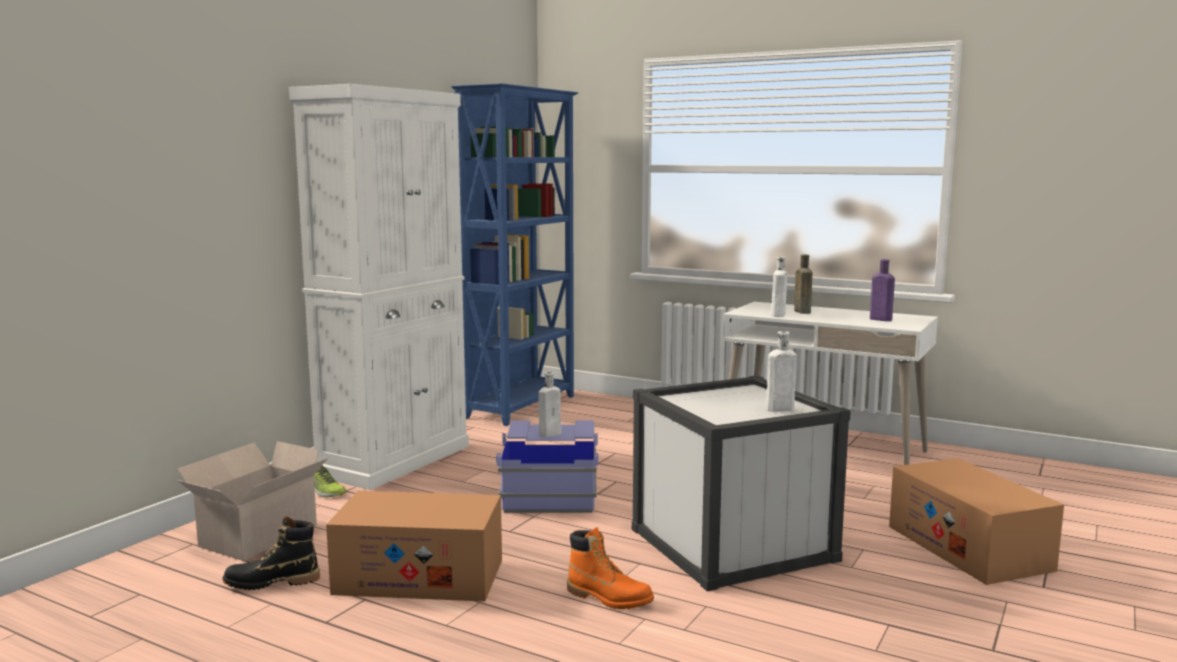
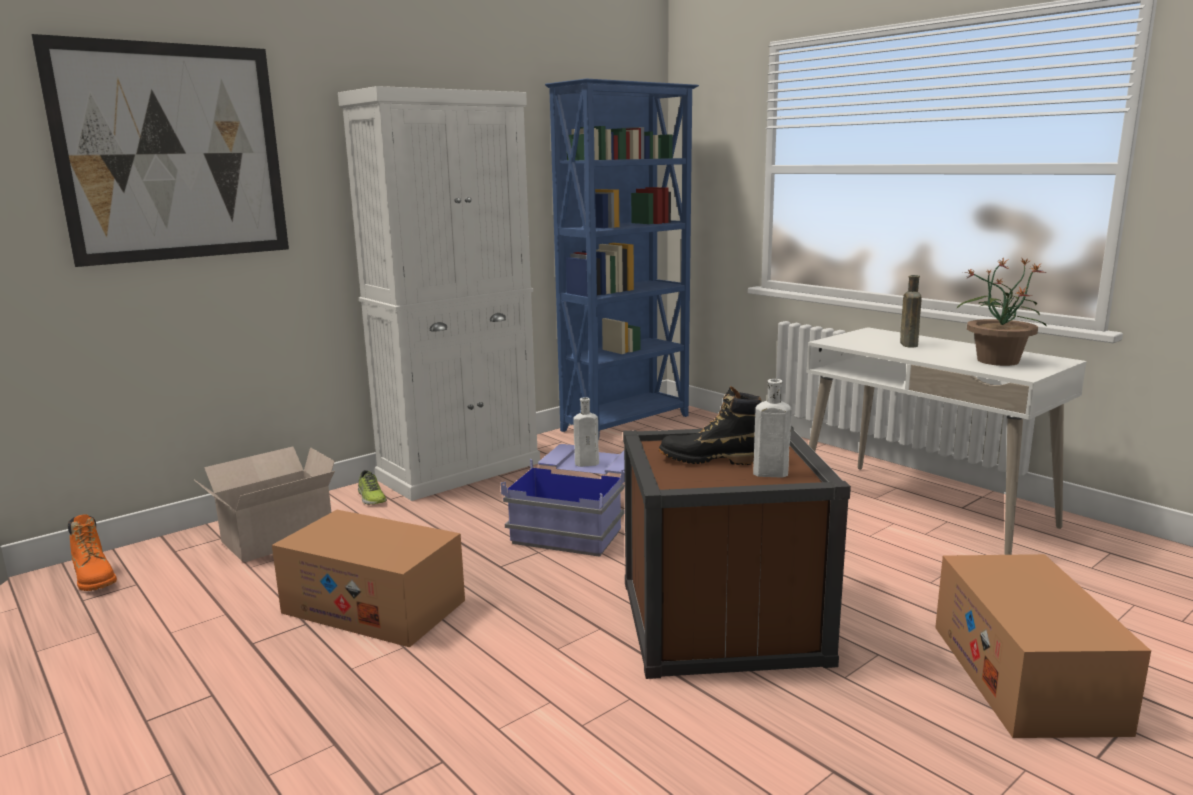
camera: 20 degrees right, 5 degrees up
black boot [222,516,320,590] -> black boot moved to [659,386,762,465]
orange boot [567,527,654,609] -> orange boot moved to [68,514,117,591]
white storage box [632,375,851,591] -> brown storage box [623,426,851,679]
white bottle [771,256,787,317] -> none
purple bottle [870,259,895,321] -> potted plant [956,257,1047,366]
none -> picture [31,34,289,267]

